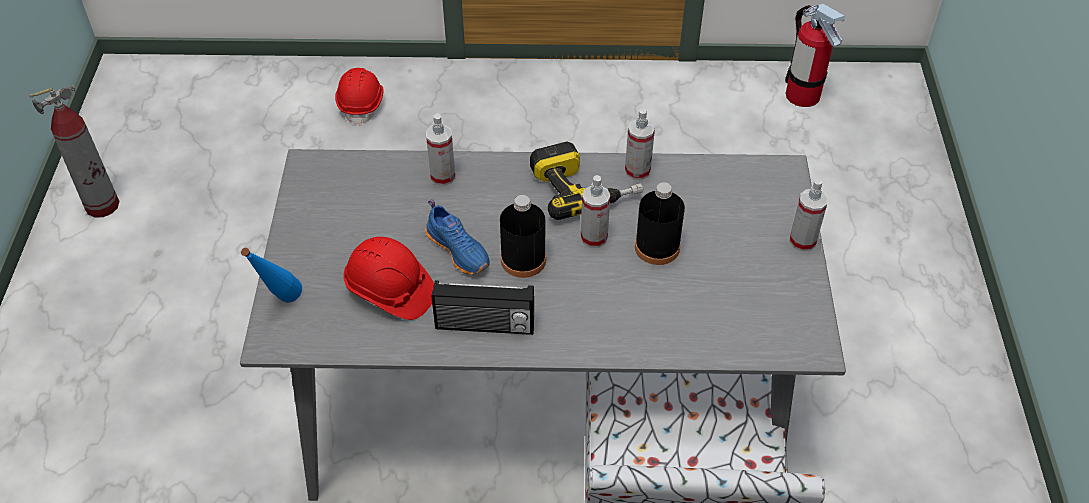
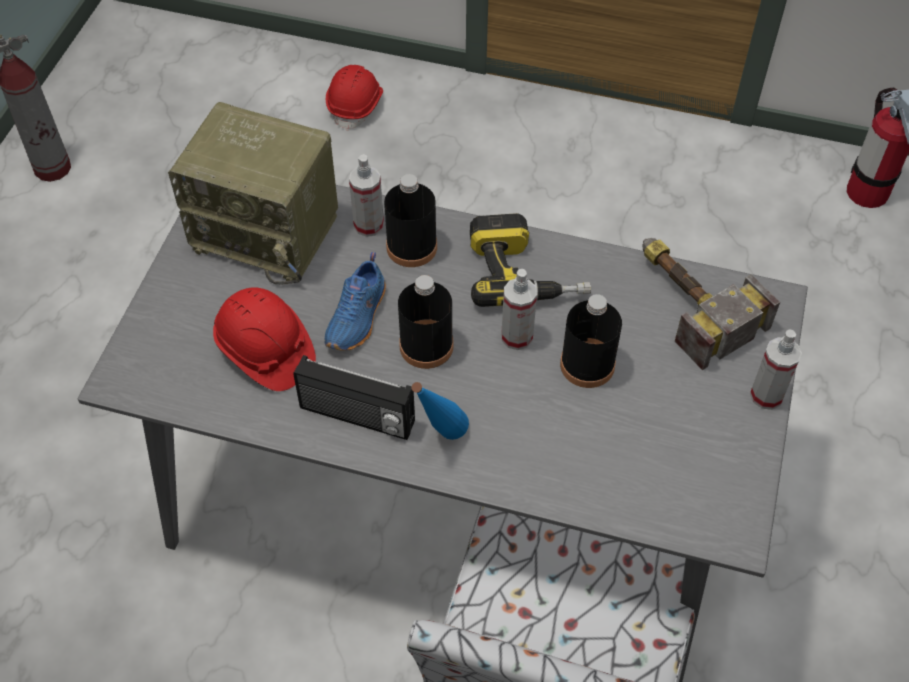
camera: 15 degrees right, 5 degrees up
blue bottle [241,248,302,303] -> blue bottle moved to [411,382,469,440]
blue shoe [425,199,490,275] -> blue shoe turned 45 degrees clockwise [324,252,386,351]
spray bottle [625,108,655,180] -> none
none -> radio [168,102,338,284]
none -> black bottle [384,174,437,267]
none -> hammer [642,238,780,370]

